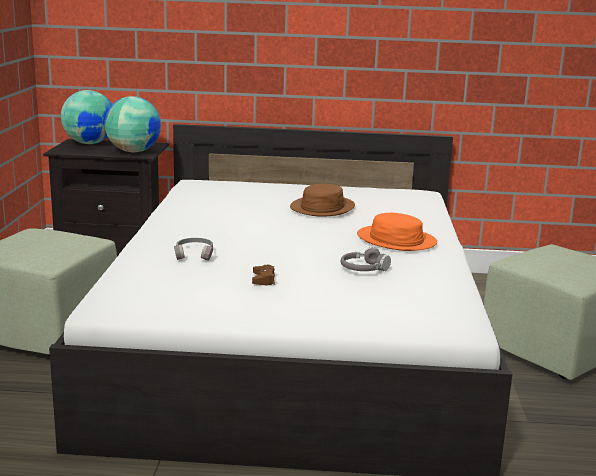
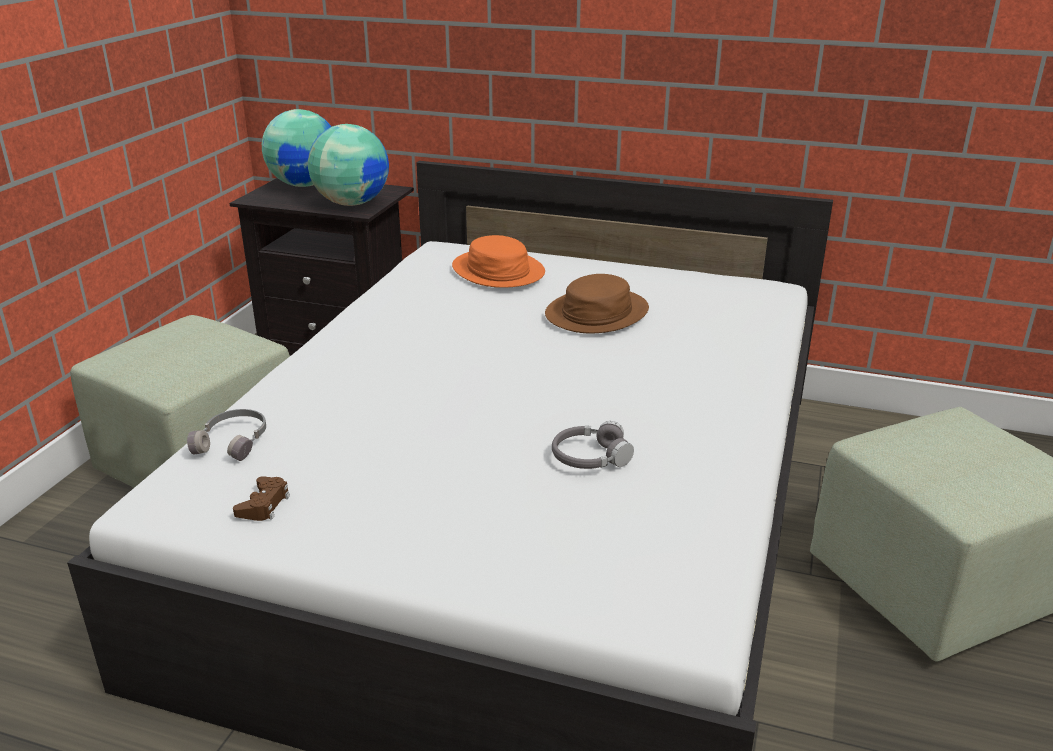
camera: 15 degrees right, 10 degrees up
grey headphones [174,238,213,261] -> grey headphones moved to [187,409,266,461]
brown game controller [252,265,275,285] -> brown game controller moved to [233,476,290,521]
orange hat [357,213,437,251] -> orange hat moved to [452,235,545,288]

